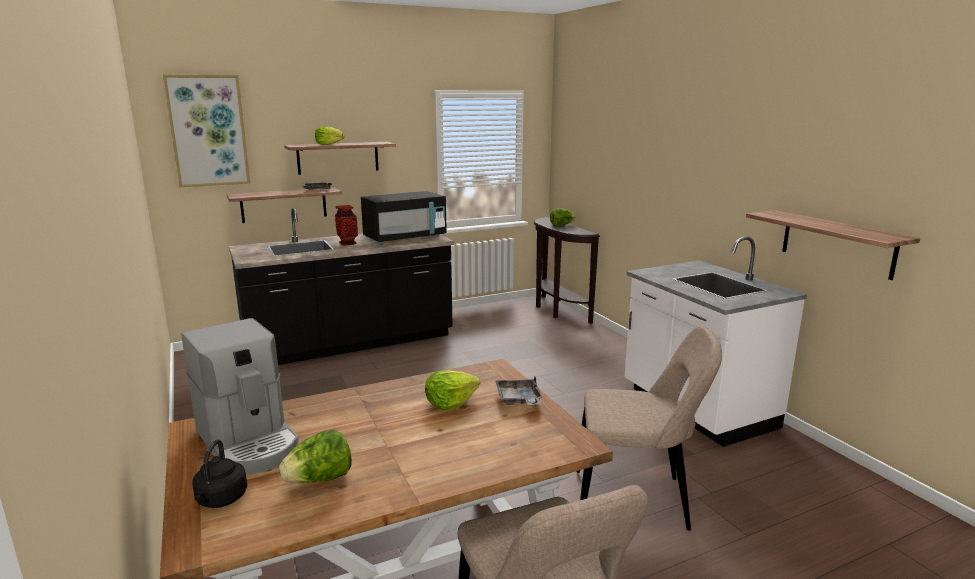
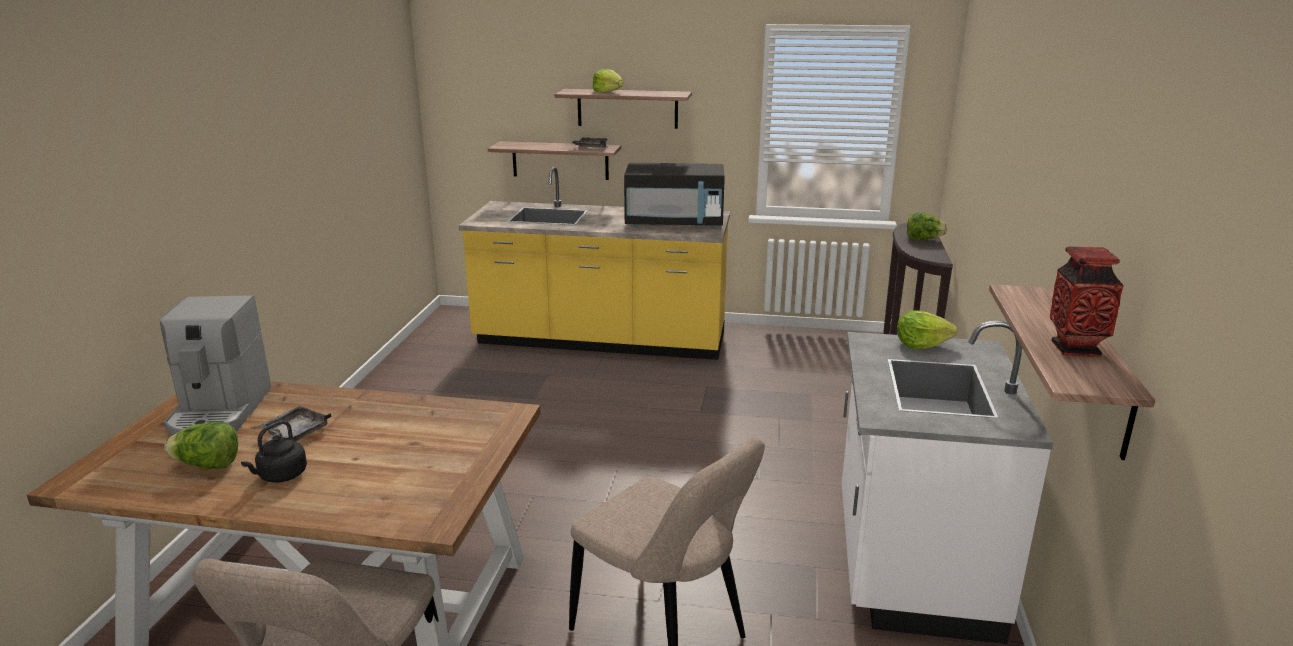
camera: 35 degrees right, 5 degrees up
picture [163,75,250,187] -> none
black kettle [192,440,247,508] -> black kettle moved to [241,420,307,483]
black counter [229,208,454,365] -> yellow counter [459,167,730,360]
vase [335,205,358,246] -> vase moved to [1050,247,1124,357]
lettuce [425,370,480,411] -> lettuce moved to [897,310,957,349]
grey tray [495,377,543,405] -> grey tray moved to [259,406,331,442]

